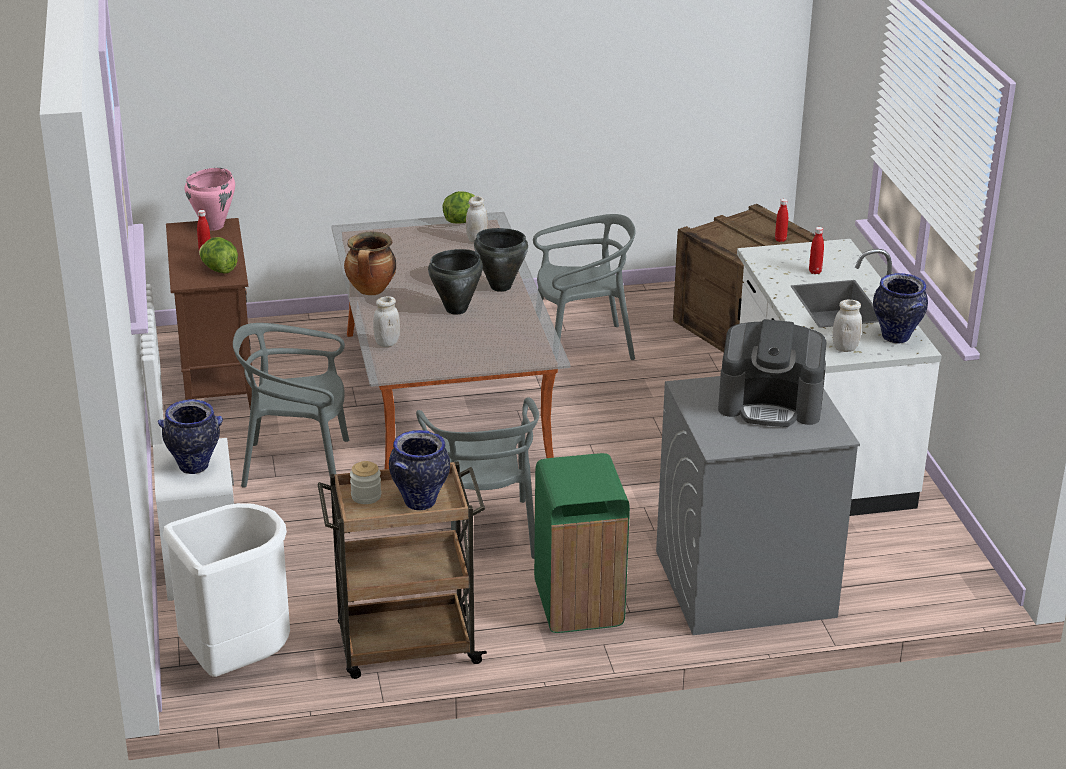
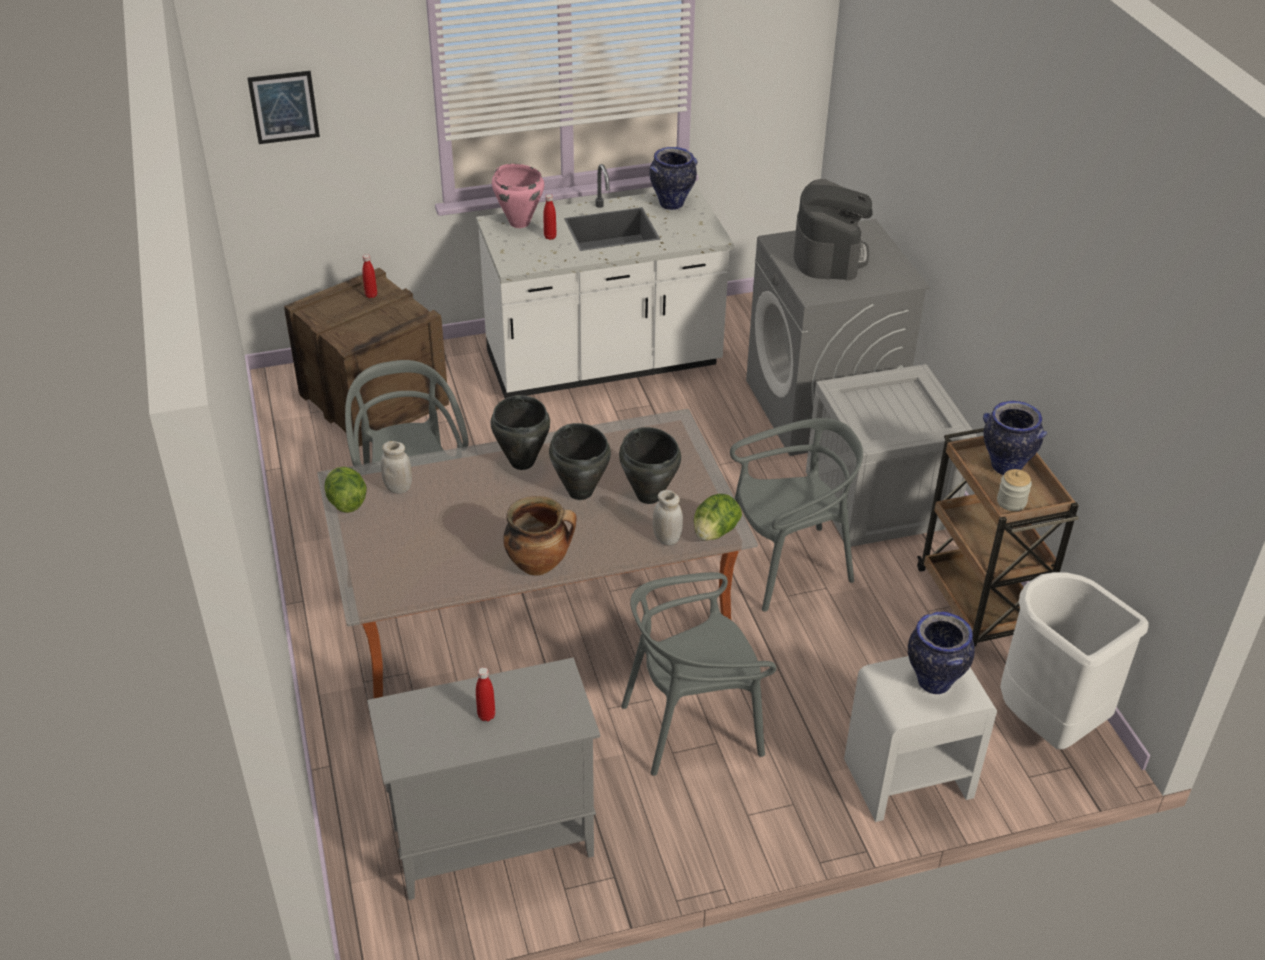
camera: 95 degrees left, 10 degrees up
brown cabinet [166,218,252,408] -> grey cabinet [367,658,600,900]
pink cooking pot [185,168,235,231] -> pink cooking pot moved to [492,164,544,228]
lettuce [199,237,238,274] -> lettuce moved to [694,494,742,541]
grey chair [233,323,349,488] -> grey chair turned 75 degrees clockwise [621,572,777,776]
green trash can [534,453,630,633] -> crate [806,364,977,547]
white jar [833,300,862,352] -> none
none -> picture [247,71,320,144]
none -> black cooking pot [619,427,681,504]

